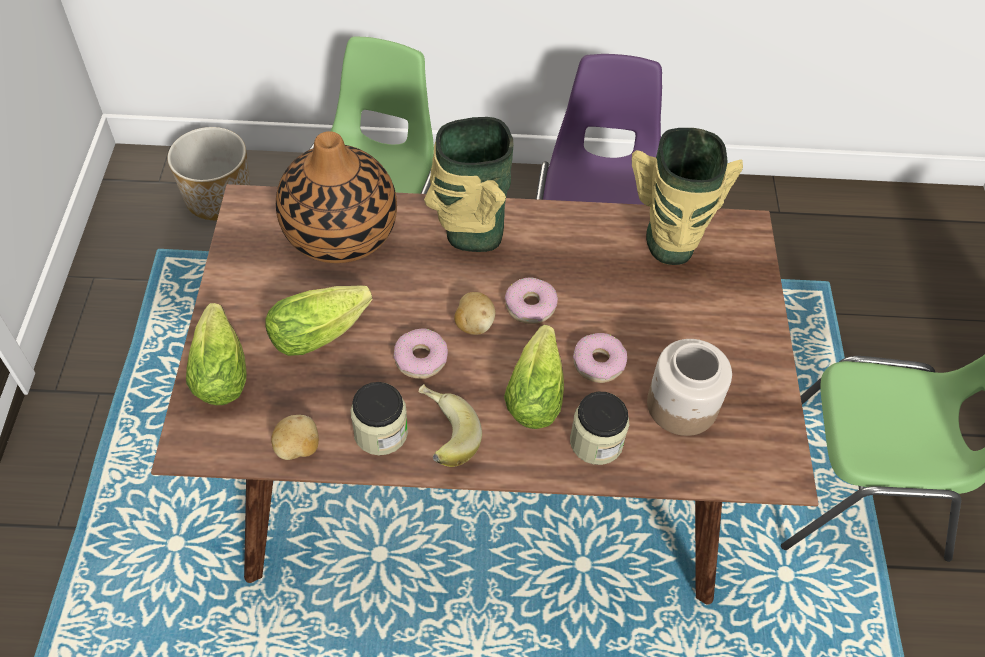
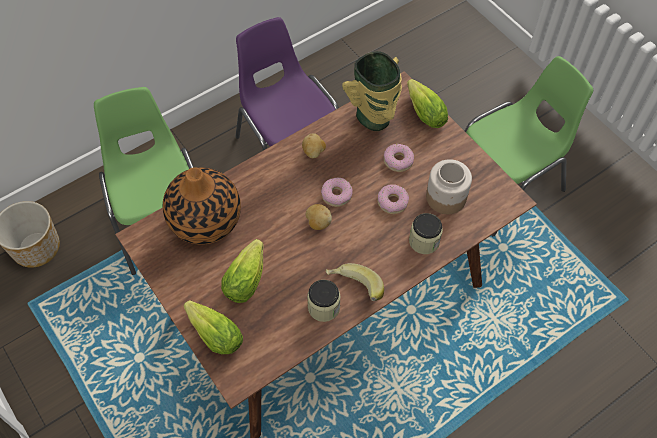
camera: 35 degrees left, 5 degrees up
potato [271,415,319,460] -> potato moved to [302,133,326,158]
donut [394,328,448,379] -> donut moved to [384,144,414,172]
vase [424,117,513,252] -> none
lettuce [504,325,564,429] -> lettuce moved to [407,79,448,128]

